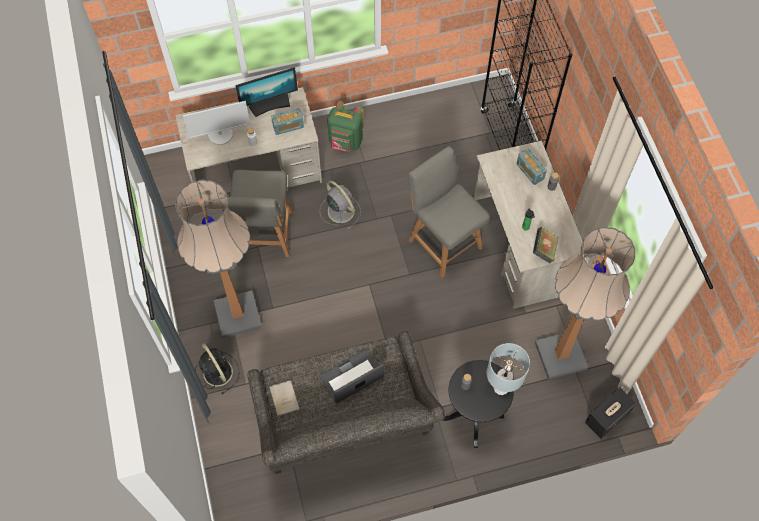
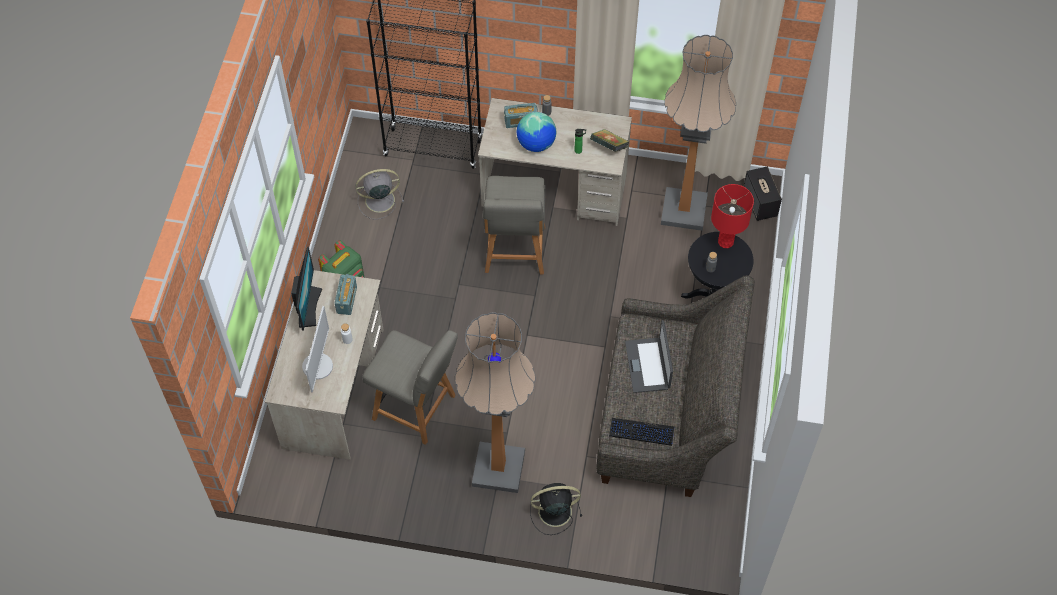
camera: 65 degrees left, 5 degrees down
beige book [269,380,300,416] -> keyboard [609,418,674,446]
grey fan [320,181,361,229] -> grey fan moved to [356,169,404,220]
grey chair [408,146,490,277] -> grey chair turned 75 degrees counterclockwise [483,176,546,274]
grey table lamp [487,343,530,395] -> red table lamp [711,184,754,248]
none -> globe [517,112,556,152]

